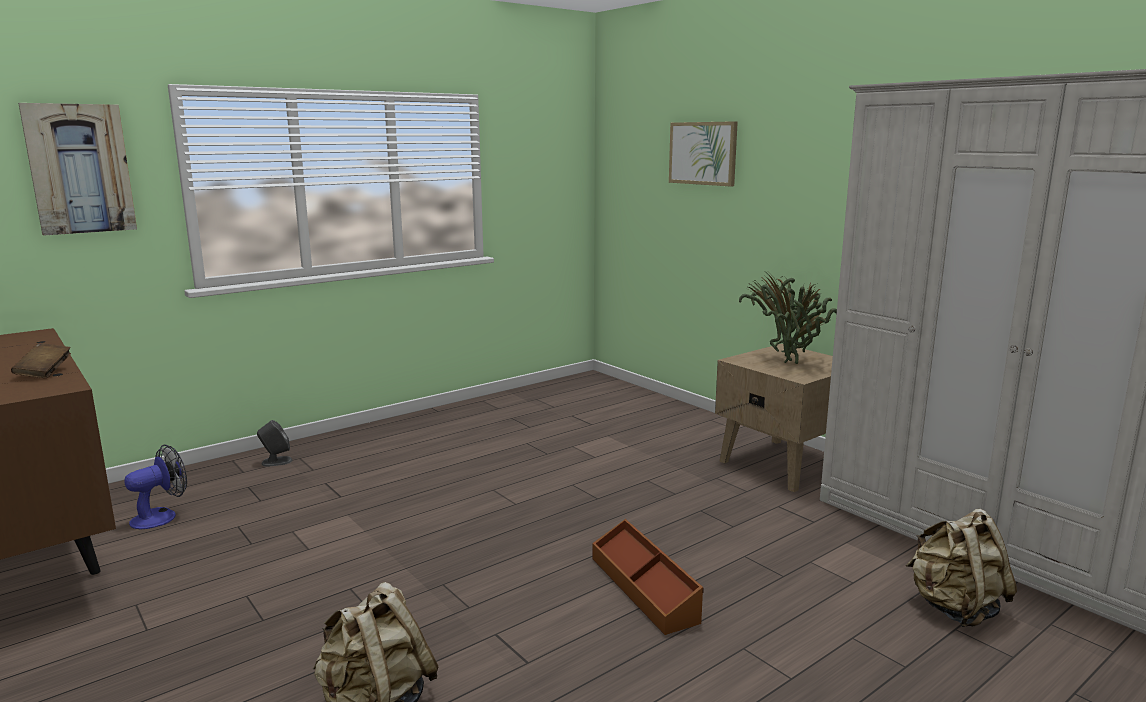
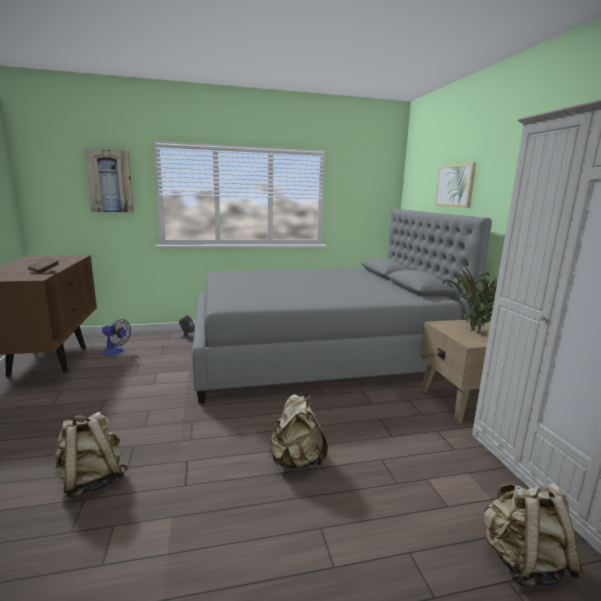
camera: 25 degrees right, 0 degrees up
fan [124,444,187,530] -> fan turned 45 degrees clockwise [102,319,131,355]
brown storage box [593,519,704,635] -> beige backpack [269,394,328,469]
none -> grey bed [192,209,492,403]

